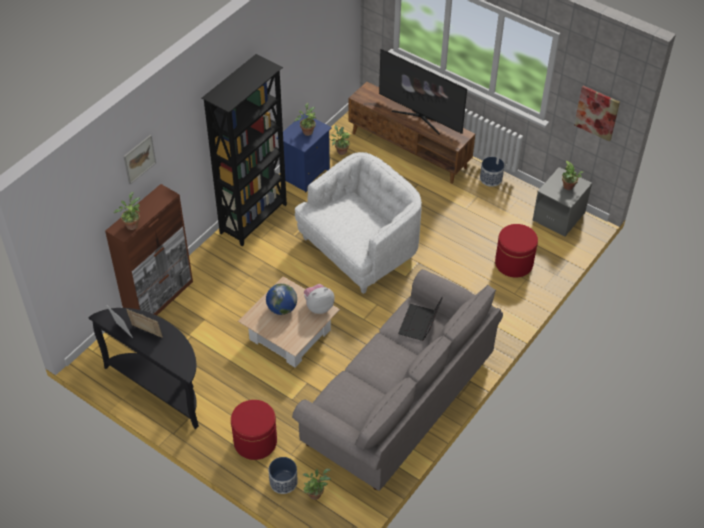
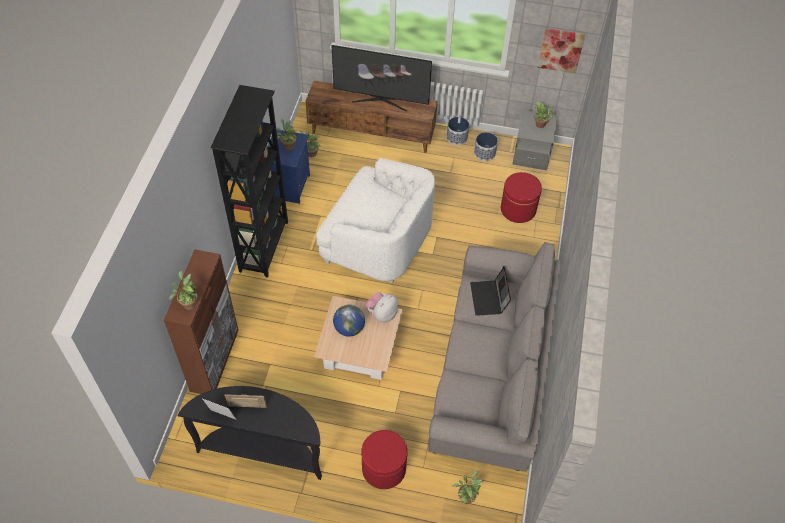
camera: 25 degrees left, 5 degrees up
picture [123,135,156,184] -> none
planter [269,457,298,494] -> planter moved to [474,132,498,161]
white armchair [295,152,422,294] -> white armchair turned 90 degrees clockwise [316,158,435,283]

